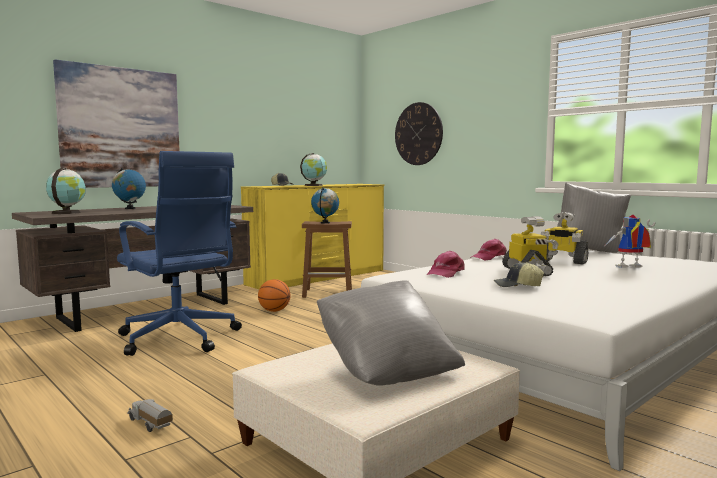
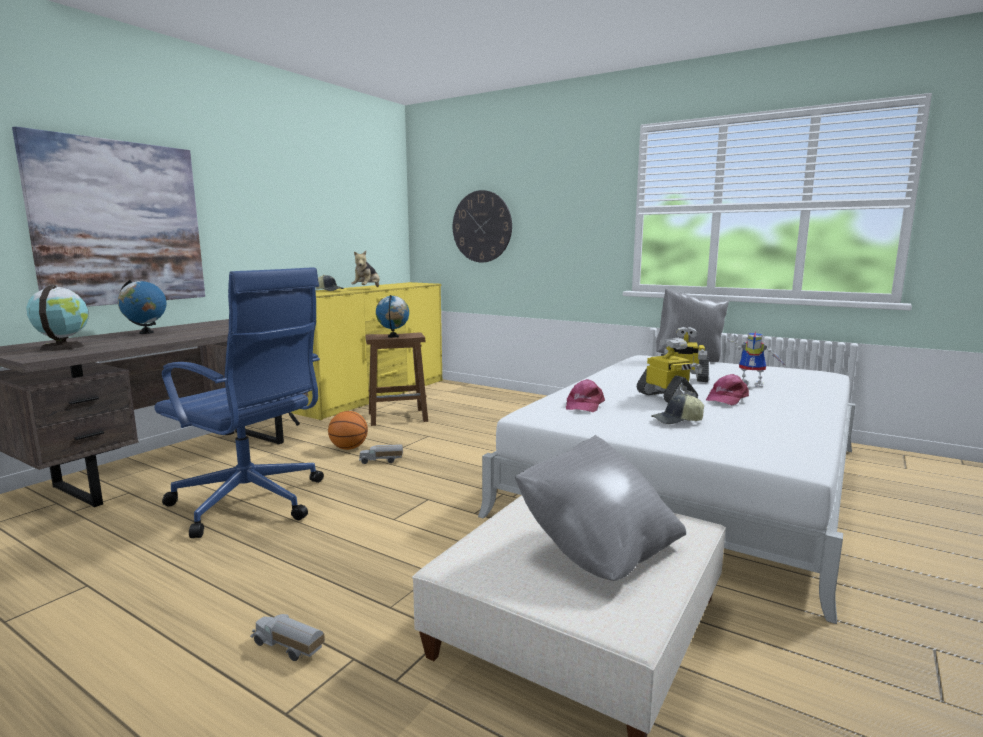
camera: 15 degrees left, 5 degrees up
globe [300,153,327,186] -> plush toy [351,251,380,287]
pink cap [471,239,507,260] -> pink cap moved to [706,374,749,405]
toy robot [605,215,655,268] -> toy robot turned 135 degrees counterclockwise [727,330,786,387]
none -> toy truck [359,444,403,464]

